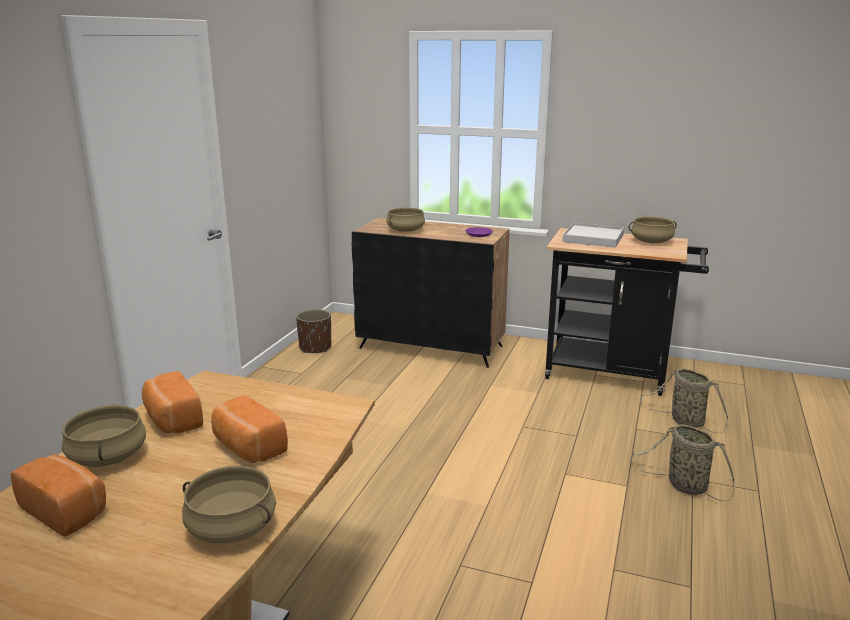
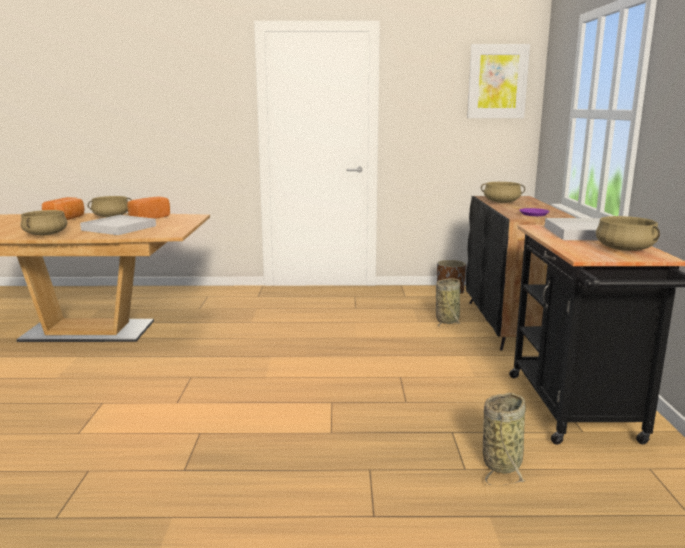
camera: 70 degrees right, 5 degrees down
bread [211,395,288,463] -> white tray [80,215,156,235]
basket [630,424,734,501] -> basket moved to [436,278,460,327]
none -> picture [467,44,530,118]

